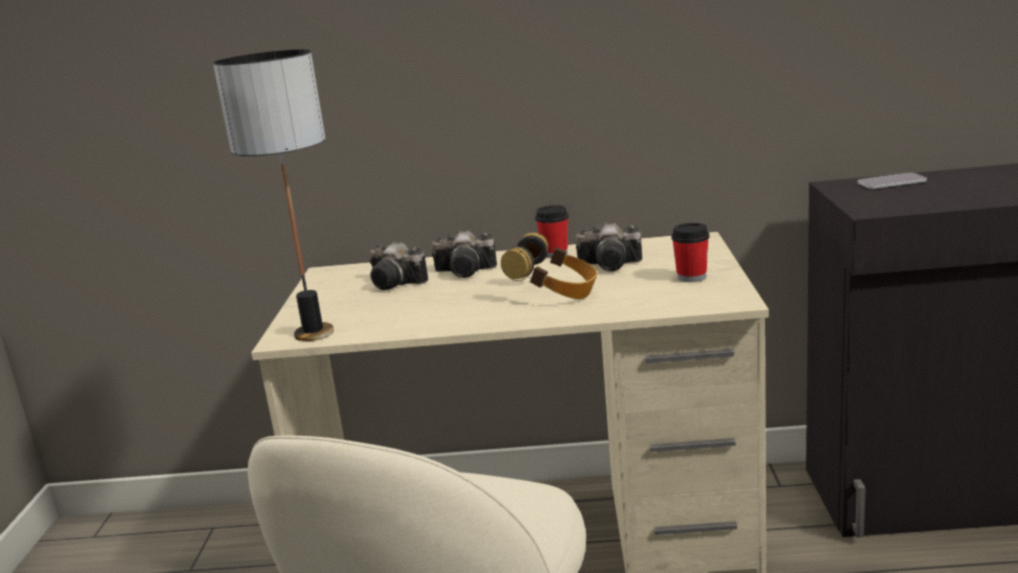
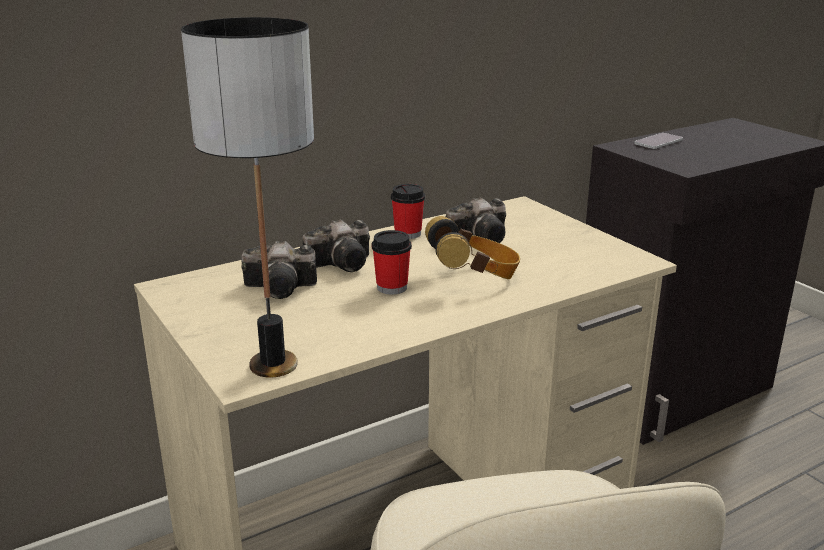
camera: 35 degrees left, 5 degrees up
cup [671,223,710,282] -> cup moved to [372,230,412,294]

